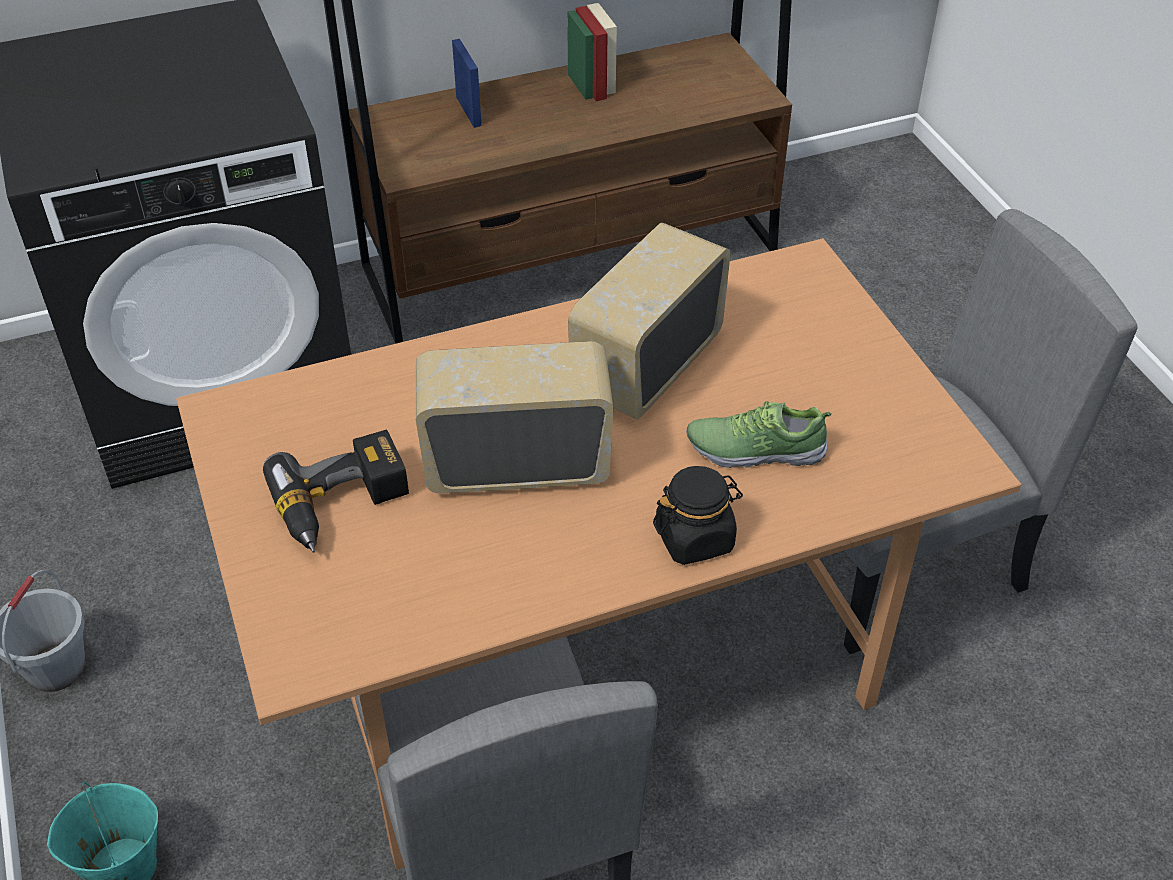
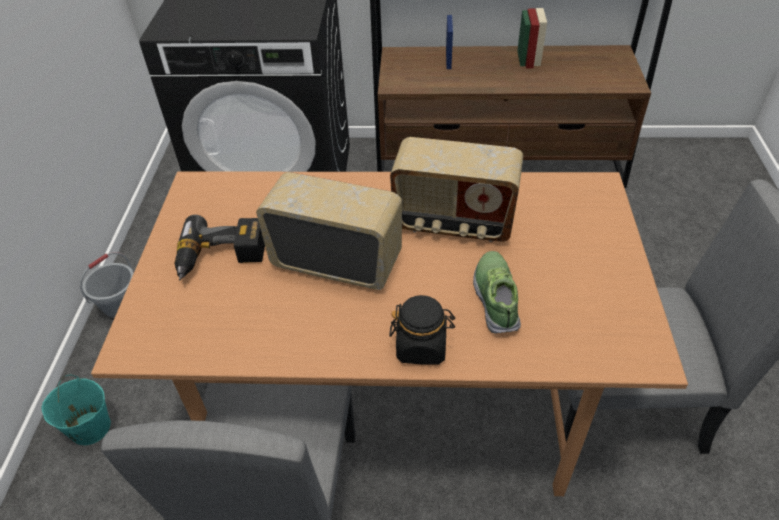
camera: 25 degrees right, 0 degrees up
radio [568,223,731,420] -> radio turned 135 degrees counterclockwise [390,137,523,242]
shoe [686,401,832,468] -> shoe turned 60 degrees clockwise [473,251,521,334]

